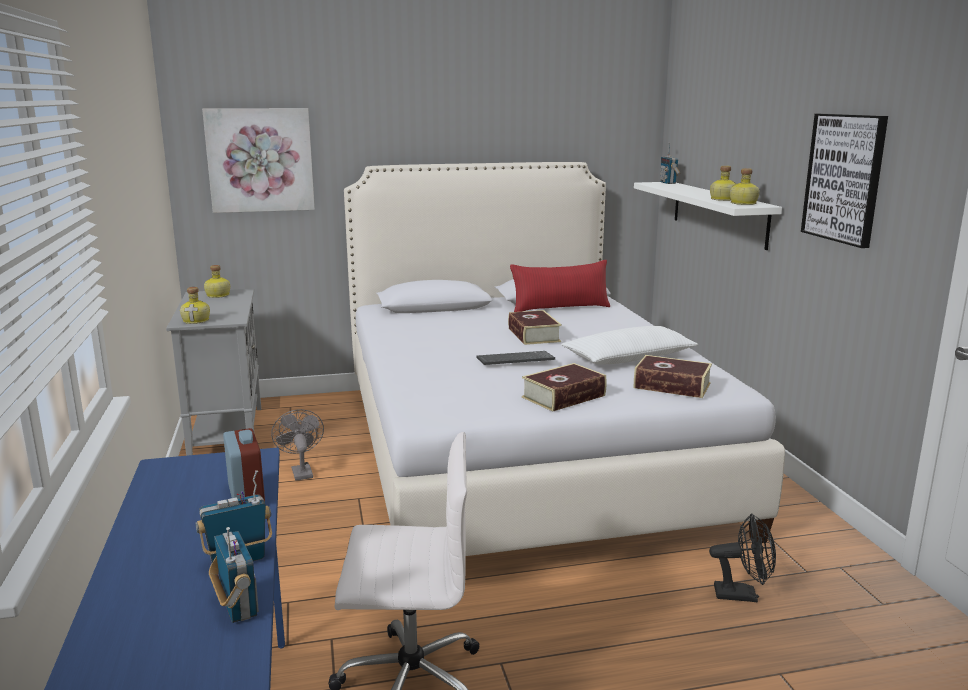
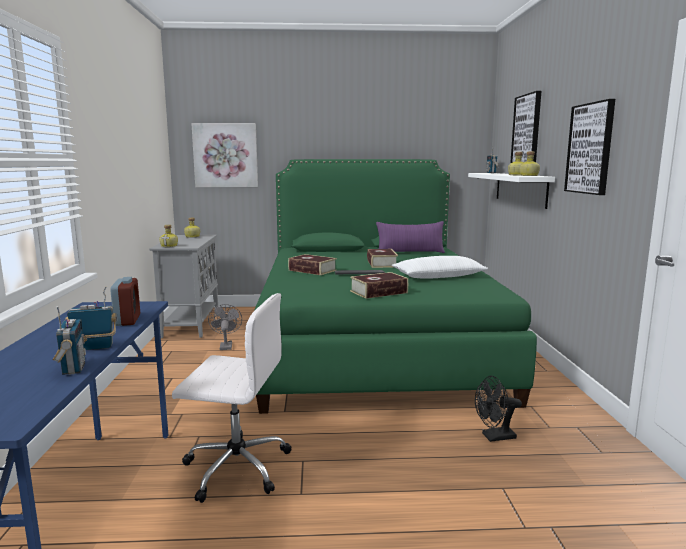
camera: 10 degrees right, 5 degrees down
white bed [344,162,785,556] -> green bed [254,159,537,414]
red pillow [510,260,610,312] -> purple pillow [376,221,445,253]
book [634,355,712,398] -> book moved to [288,254,337,275]
black fan [709,513,776,602] -> black fan turned 150 degrees clockwise [475,376,522,442]
none -> picture [510,91,541,164]

